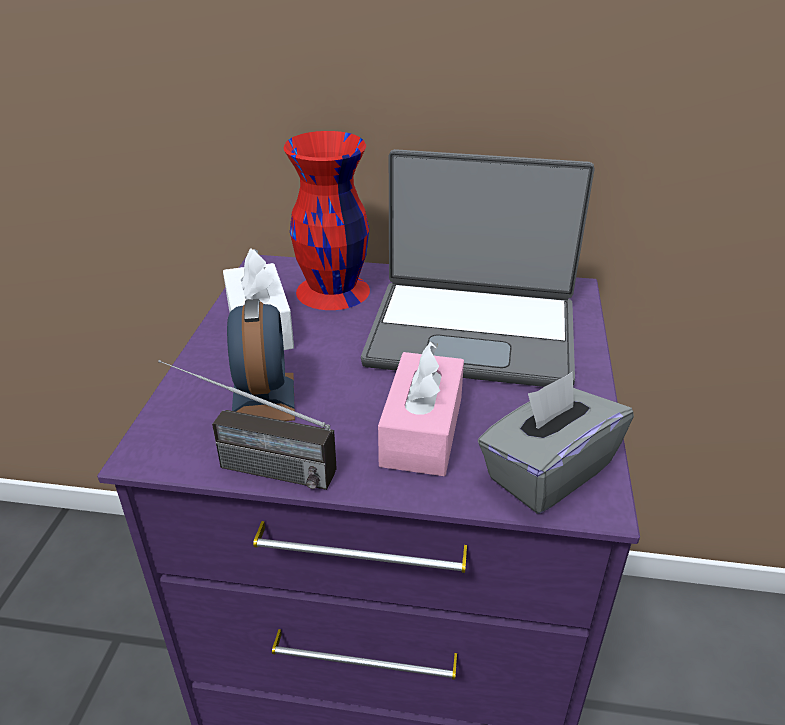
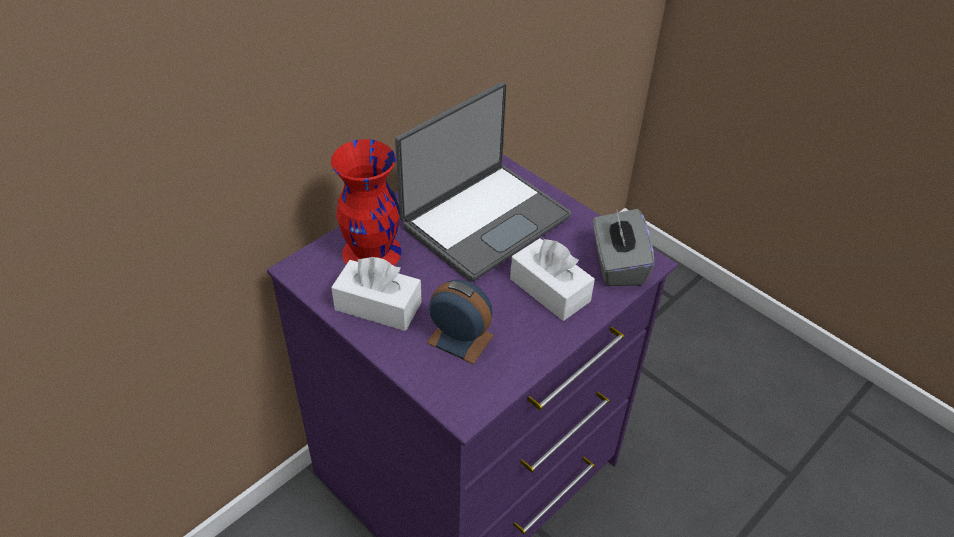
camera: 55 degrees left, 10 degrees up
radio [158,360,337,490] -> none
pink tissue box [378,341,464,476] -> white tissue box [510,238,595,321]

